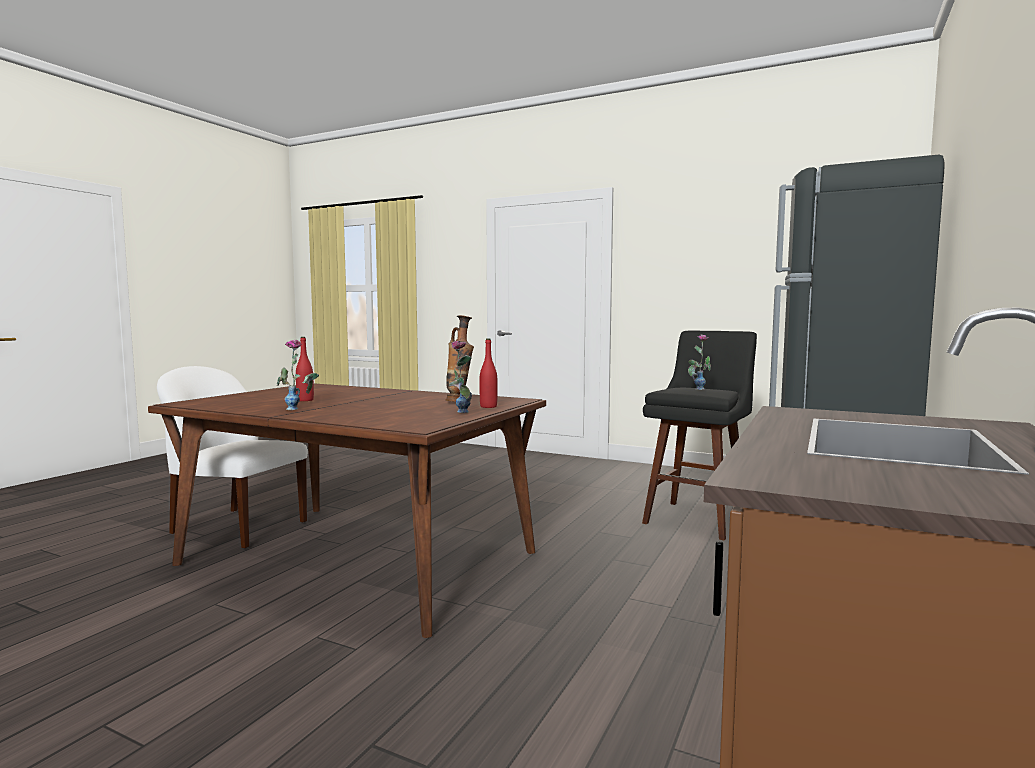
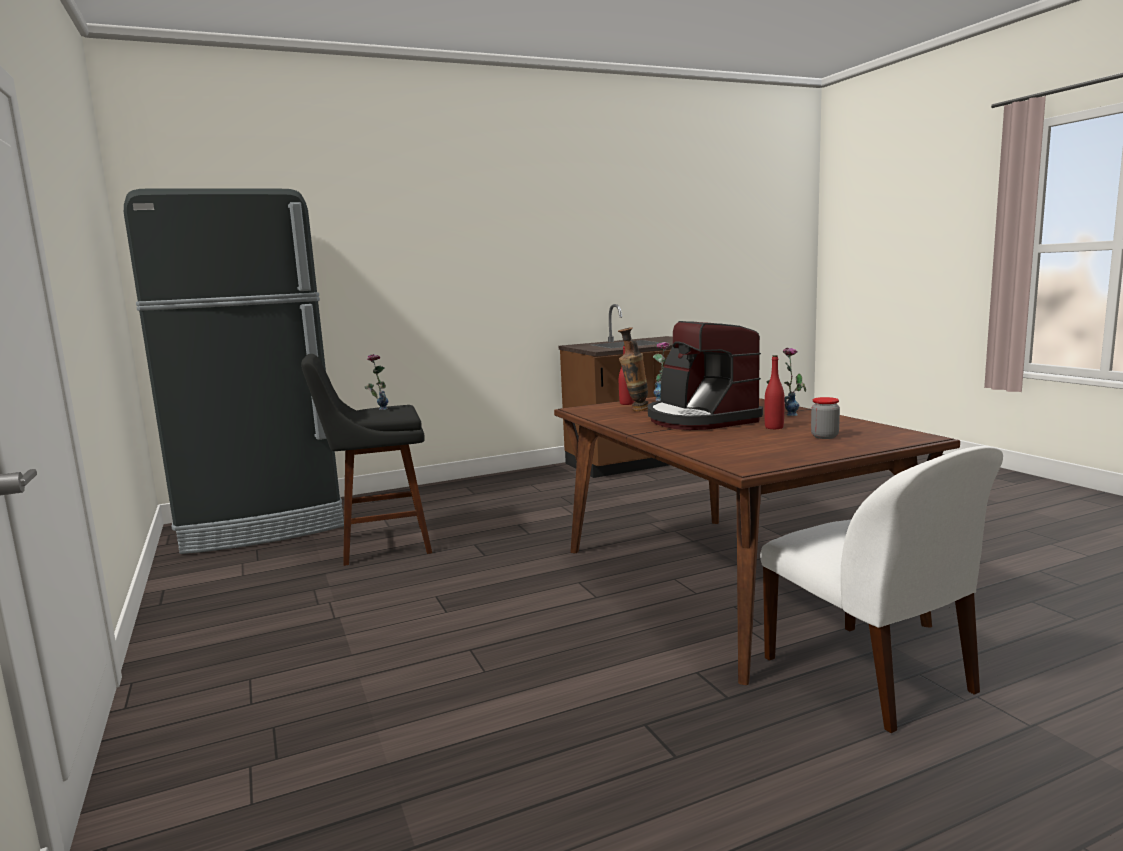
camera: 140 degrees left, 5 degrees up
none -> coffee machine [648,321,763,430]
none -> jar [811,397,840,439]

